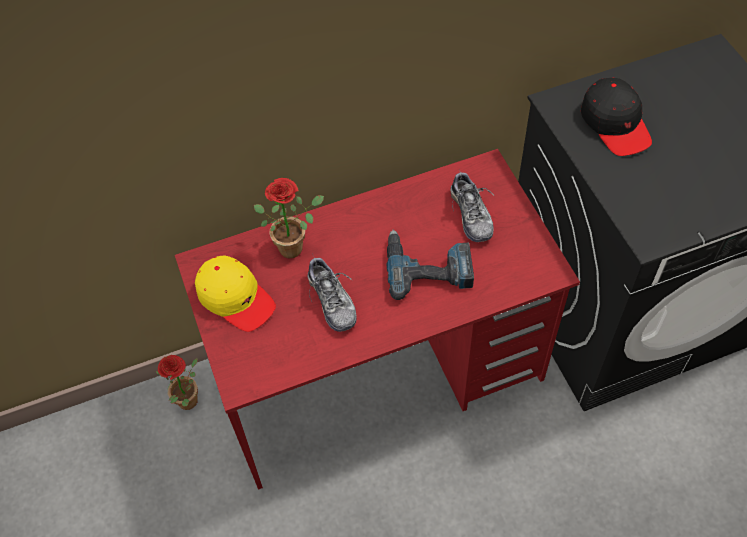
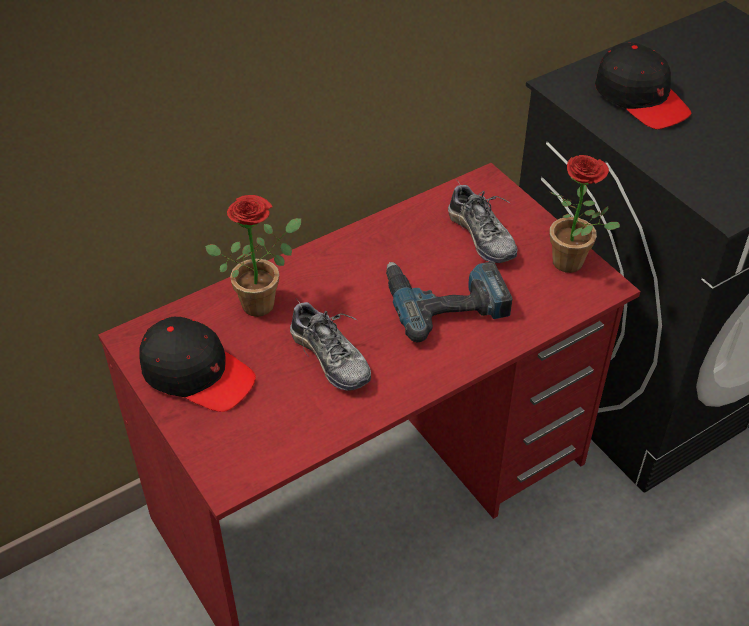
camera: 15 degrees left, 10 degrees down
potted plant [155,355,198,410] -> potted plant moved to [550,155,620,273]
yellow cap [195,255,276,332] -> black cap [139,317,256,412]

